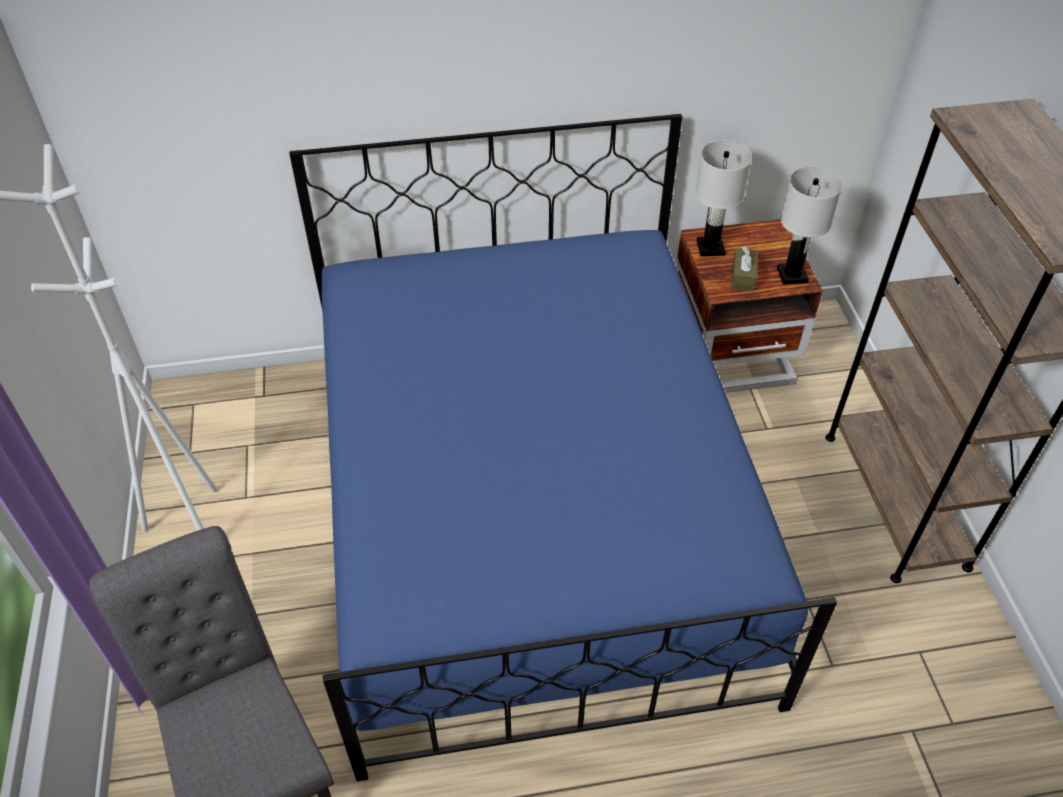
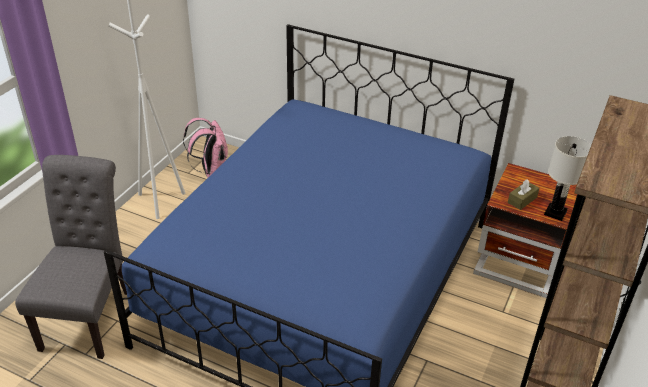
camera: 35 degrees right, 10 degrees down
white table lamp [695,140,752,256] -> none
none -> pink backpack [183,118,228,177]

